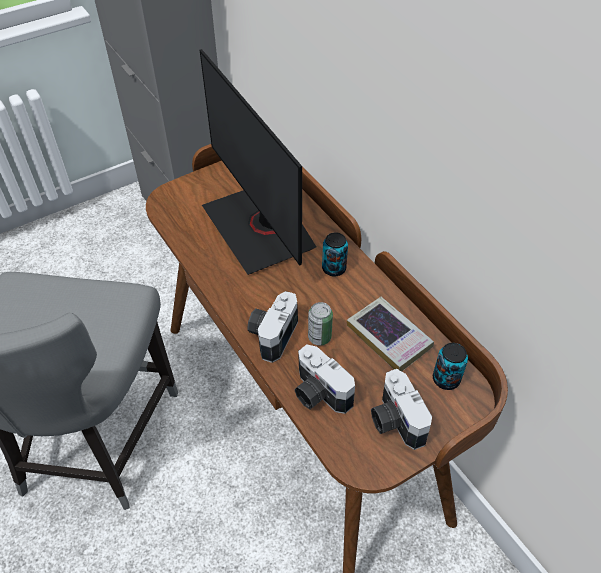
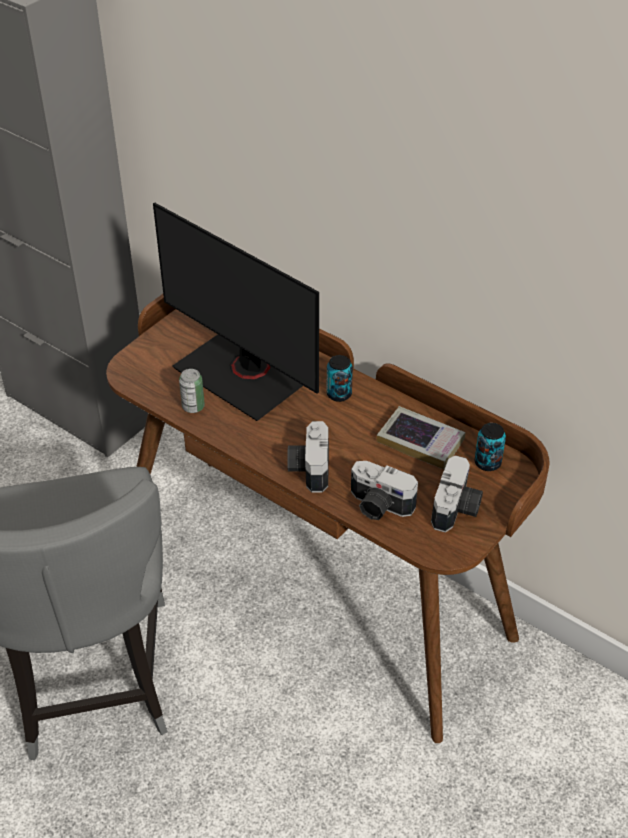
camera: 20 degrees left, 5 degrees down
can [308,302,333,346] -> can moved to [179,369,205,413]
camera [371,369,432,450] -> camera turned 120 degrees counterclockwise [431,455,483,532]

